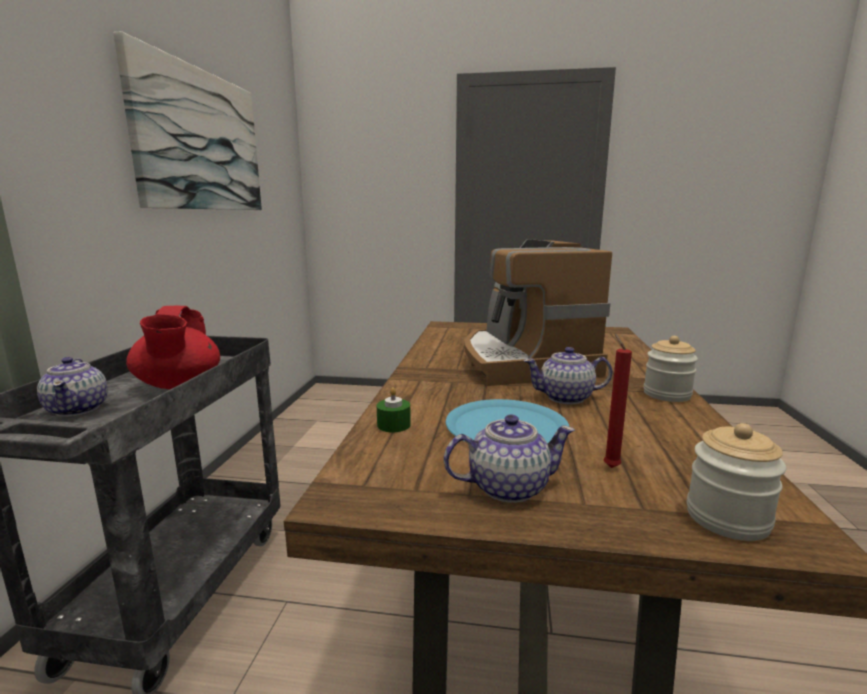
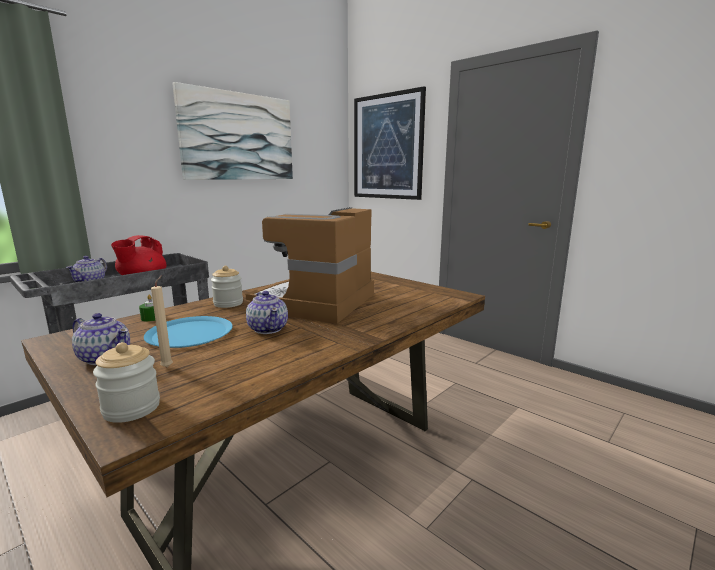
camera: 35 degrees right, 0 degrees up
teapot [524,347,613,405] -> teapot turned 150 degrees counterclockwise [246,291,288,334]
red candle [603,333,632,468] -> beige candle [151,275,173,368]
jar [644,336,698,402] -> jar moved to [211,266,243,308]
none -> picture [354,86,426,200]

